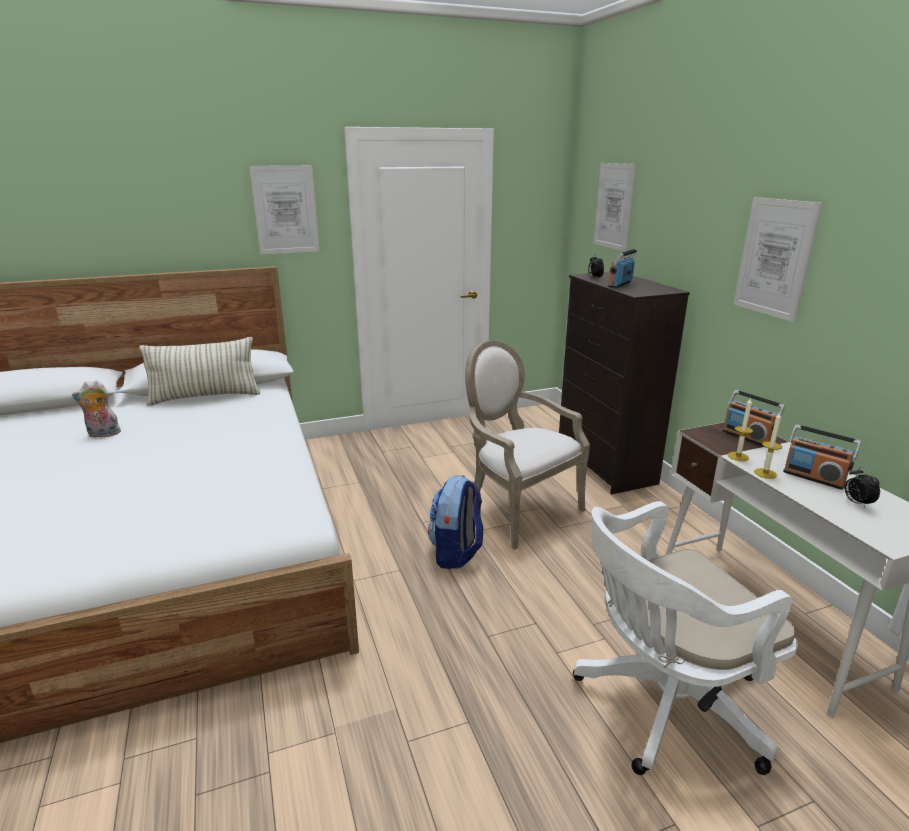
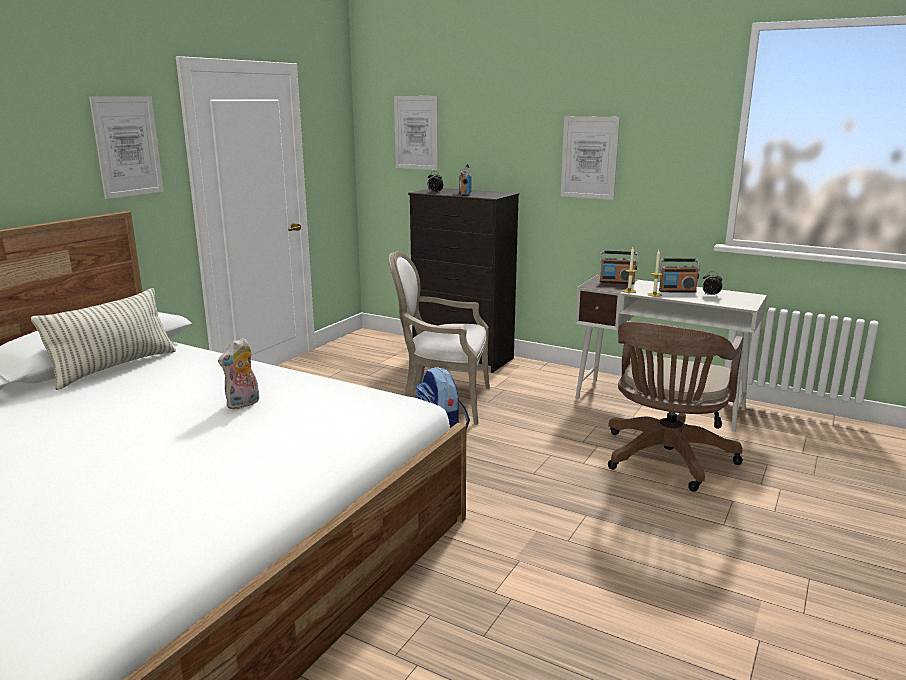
camera: 40 degrees left, 5 degrees down
plush toy [72,380,121,438] -> plush toy moved to [218,337,259,410]
white office chair [573,501,798,775] -> brown office chair [608,321,743,492]

